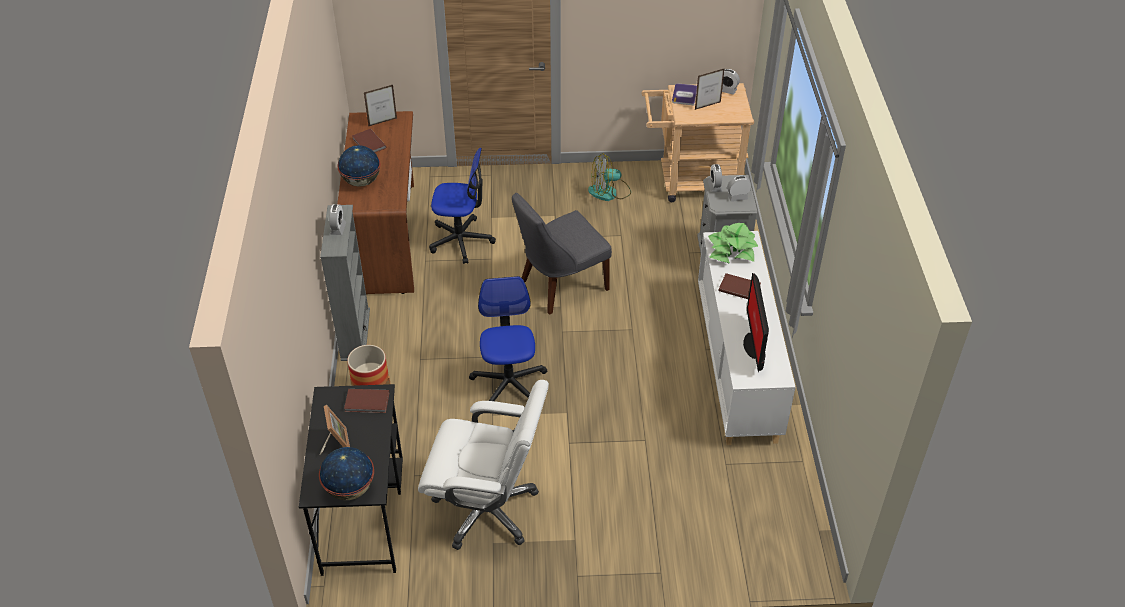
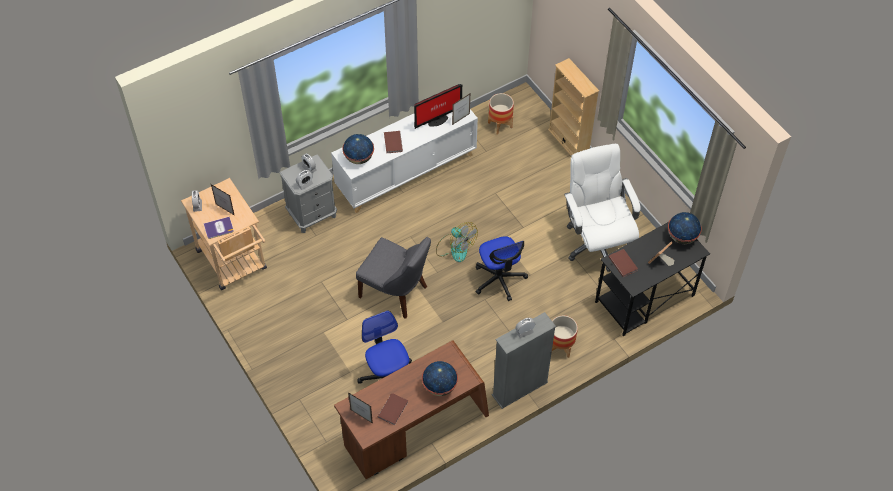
camera: 120 degrees left, 10 degrees up
office chair [469,276,547,401] -> office chair turned 75 degrees counterclockwise [476,236,528,301]
fan [588,153,631,201] -> fan moved to [436,222,478,262]
potted plant [708,223,758,263] -> globe [343,134,374,164]
none -> picture frame [452,94,470,125]
none -> planter [488,93,514,135]
none -> beige bookcase [548,58,599,157]

